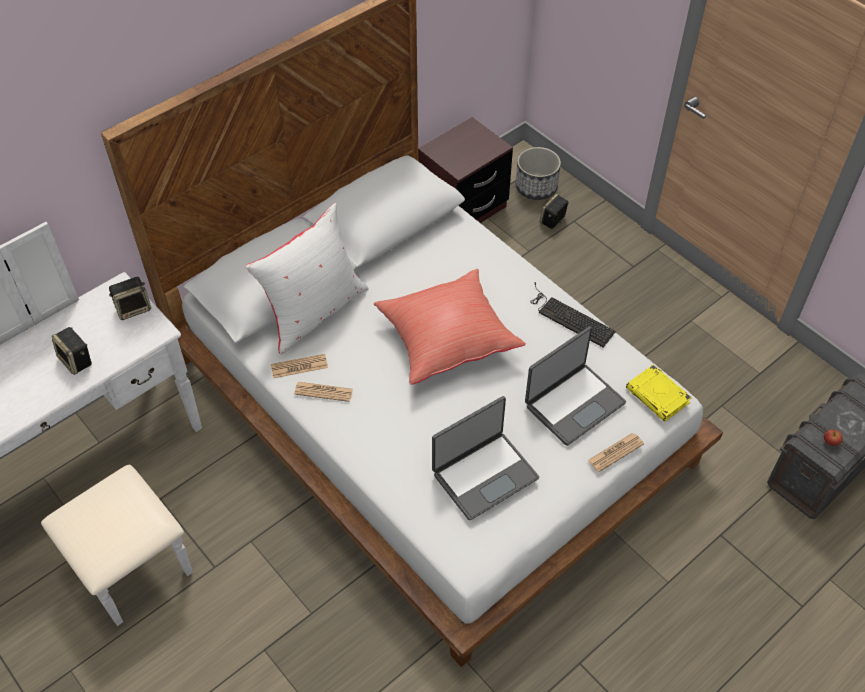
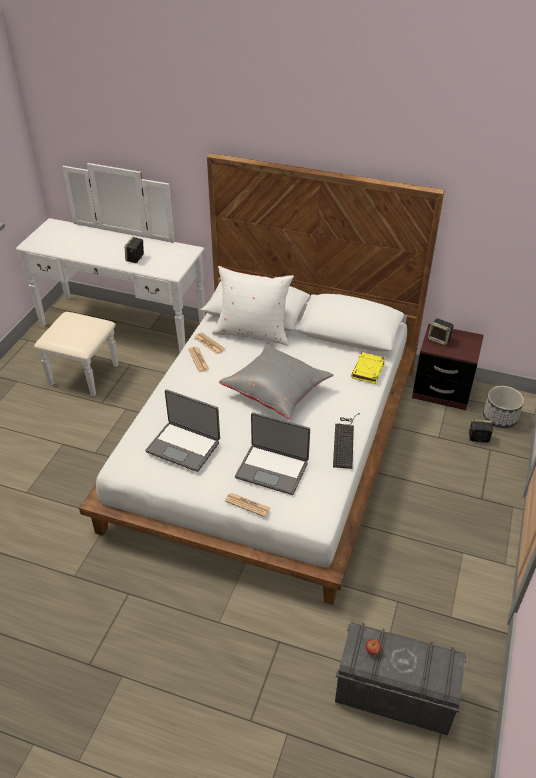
camera: 60 degrees right, 10 degrees down
speaker [109,277,151,320] -> speaker moved to [428,318,454,346]
red pillow [374,269,526,385] -> grey pillow [219,344,334,419]
yellow book [626,365,692,422] -> yellow book moved to [351,352,385,384]

